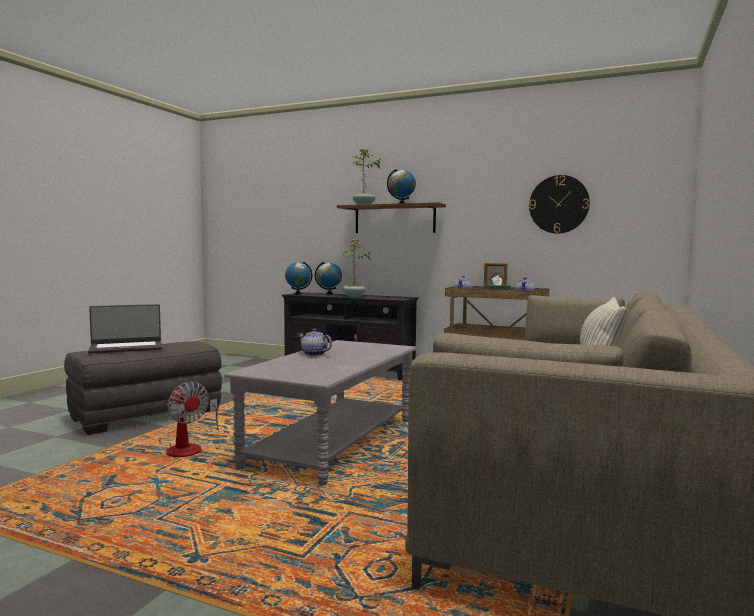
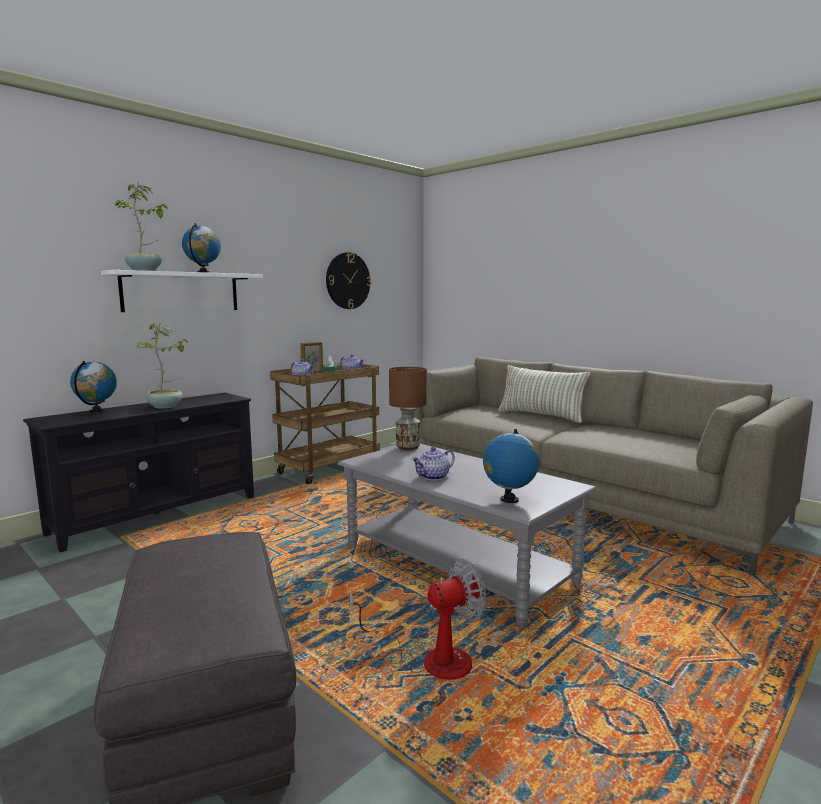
camera: 70 degrees left, 5 degrees up
laptop [88,304,163,354] -> none
globe [285,262,312,294] -> globe moved to [483,429,539,503]
brown shelf [337,202,446,233] -> white shelf [101,270,263,312]
none -> brown table lamp [389,367,427,450]

